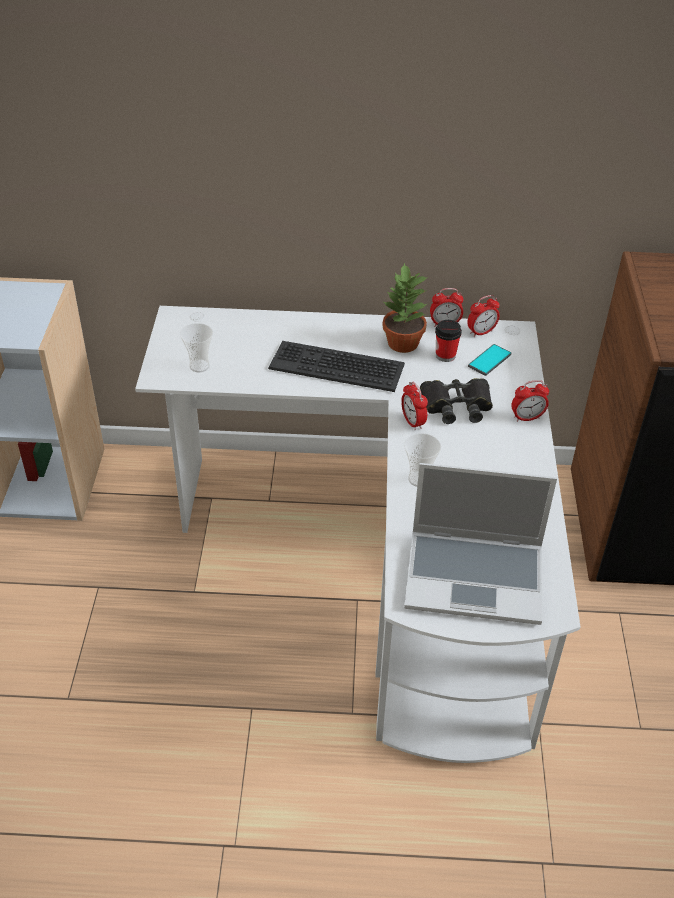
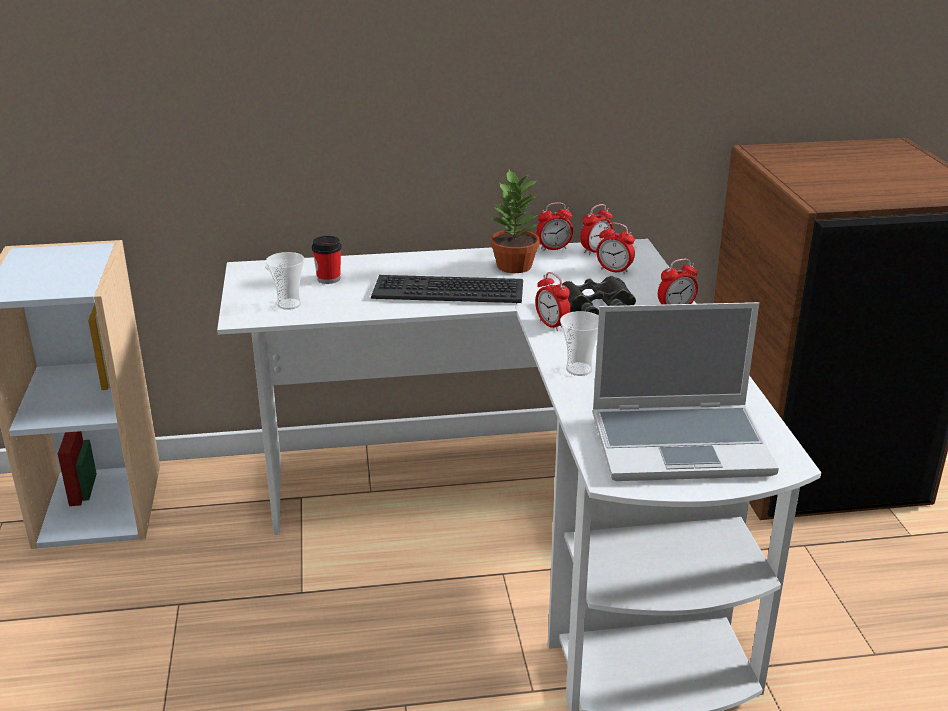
camera: 10 degrees left, 15 degrees down
cup [435,320,462,362] -> cup moved to [312,236,342,284]
phone [468,344,511,376] -> alarm clock [596,222,635,274]

